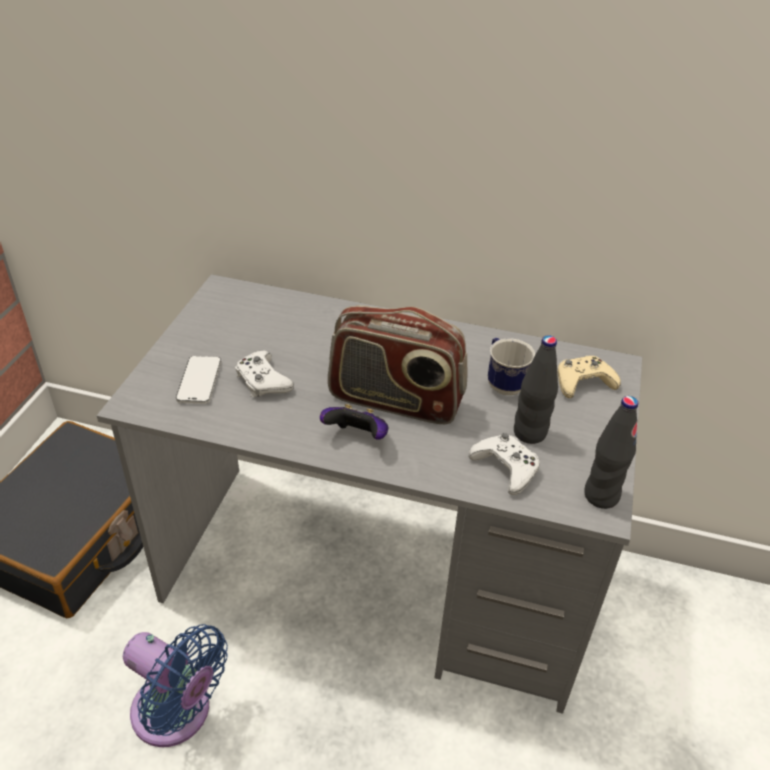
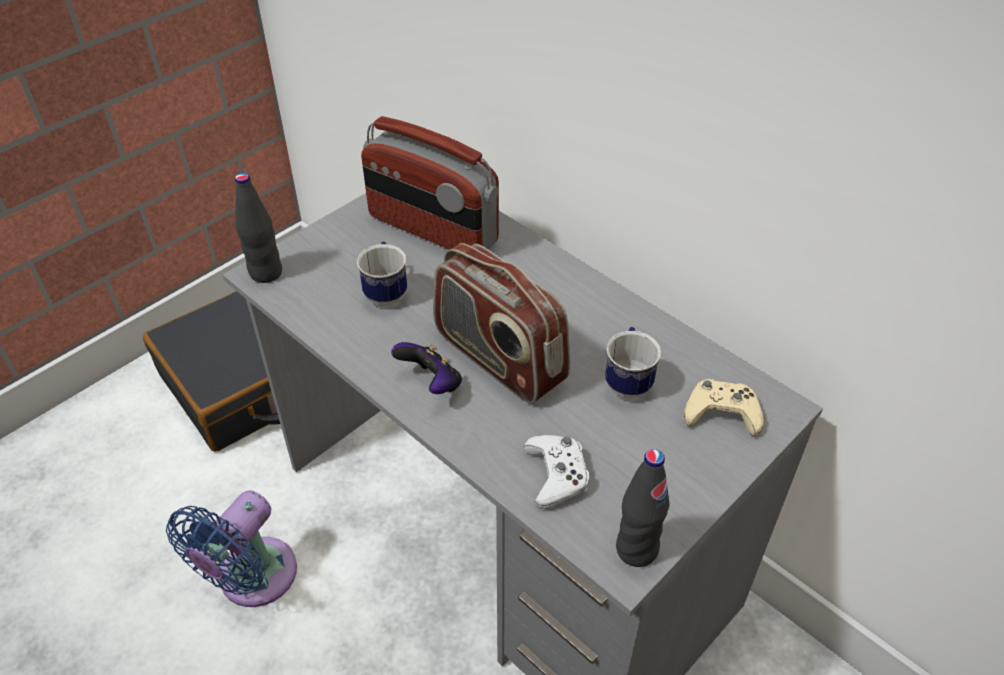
camera: 30 degrees right, 5 degrees up
blue fan [123,624,228,747] -> blue fan turned 60 degrees clockwise [166,490,297,607]
phone [176,356,221,404] -> none
white game controller [235,351,294,397] -> mug [357,241,407,306]
black bottle [514,335,558,444] -> black bottle moved to [235,173,282,283]
none -> radio [361,116,499,250]

